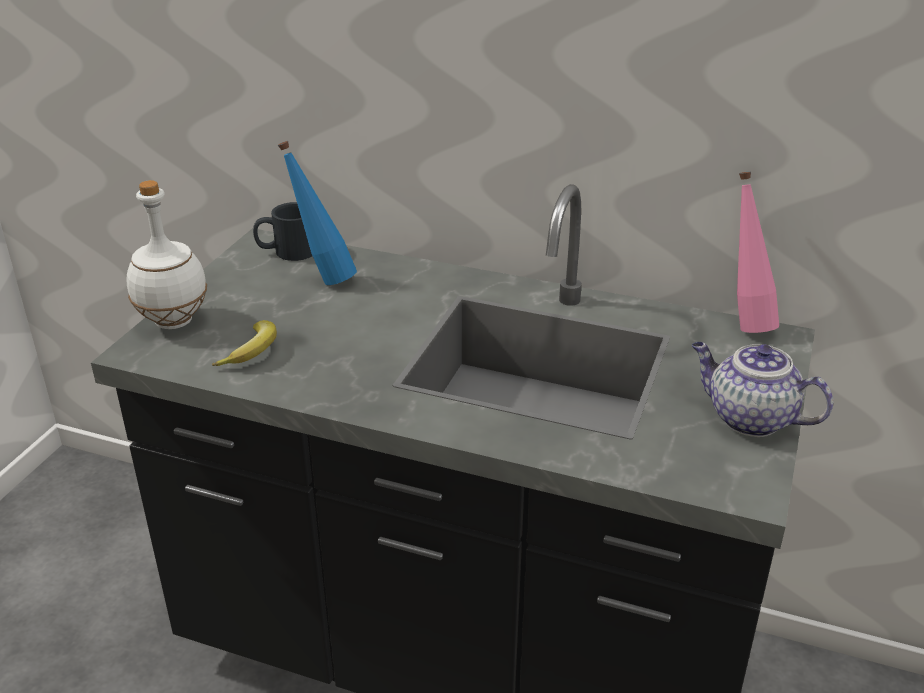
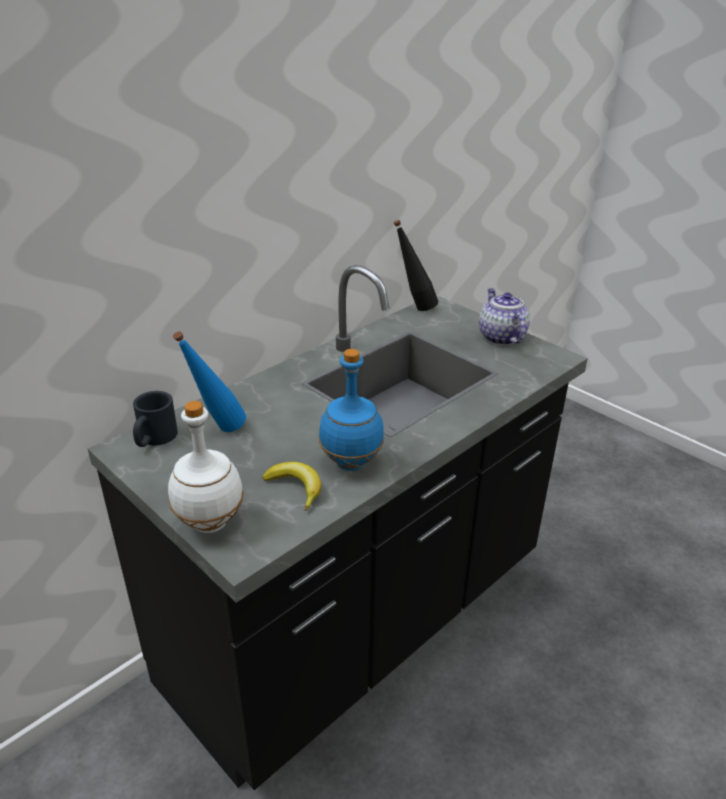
camera: 65 degrees left, 0 degrees up
teapot [692,342,834,437] -> teapot turned 105 degrees clockwise [479,289,530,345]
pink bottle [737,172,779,333] -> black bottle [394,220,438,311]
none -> blue bottle [319,349,384,471]

